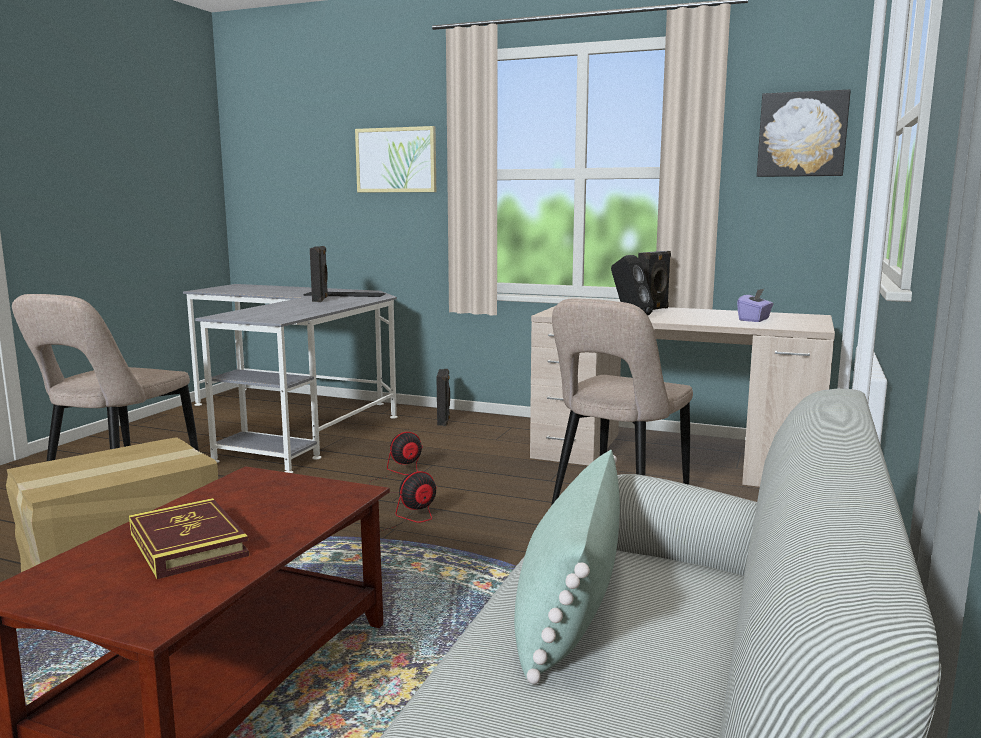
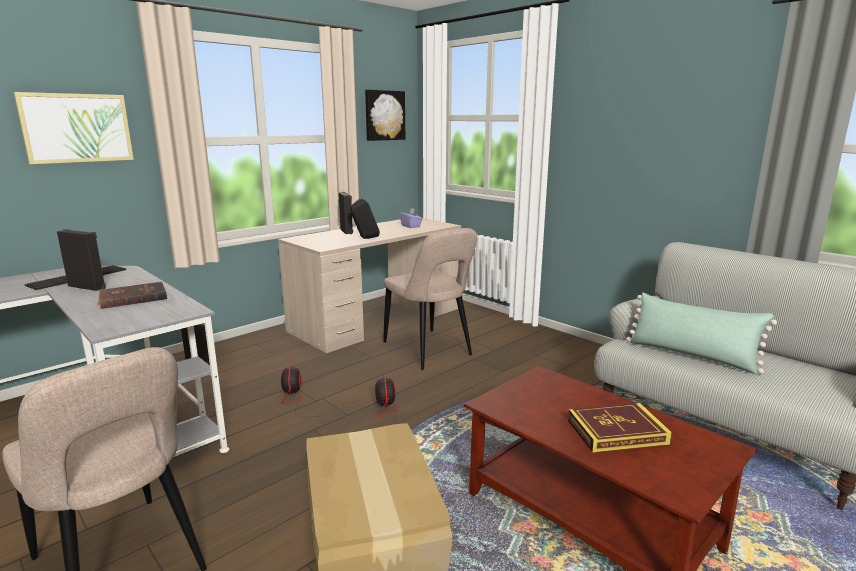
camera: 65 degrees left, 5 degrees up
none -> brown book [97,282,167,309]

